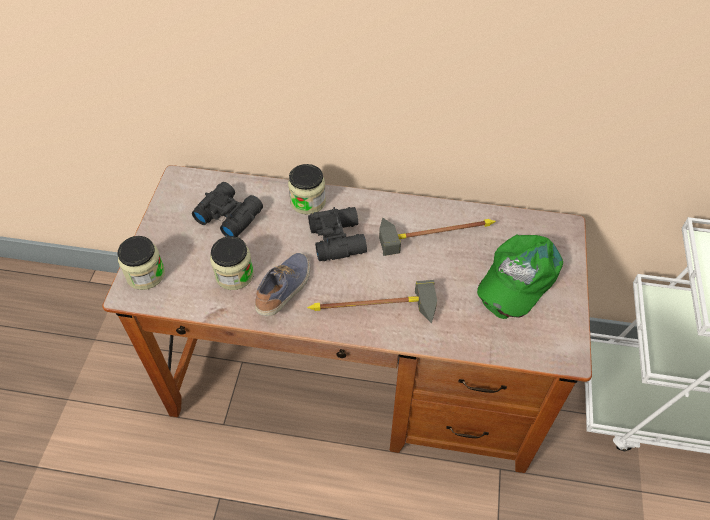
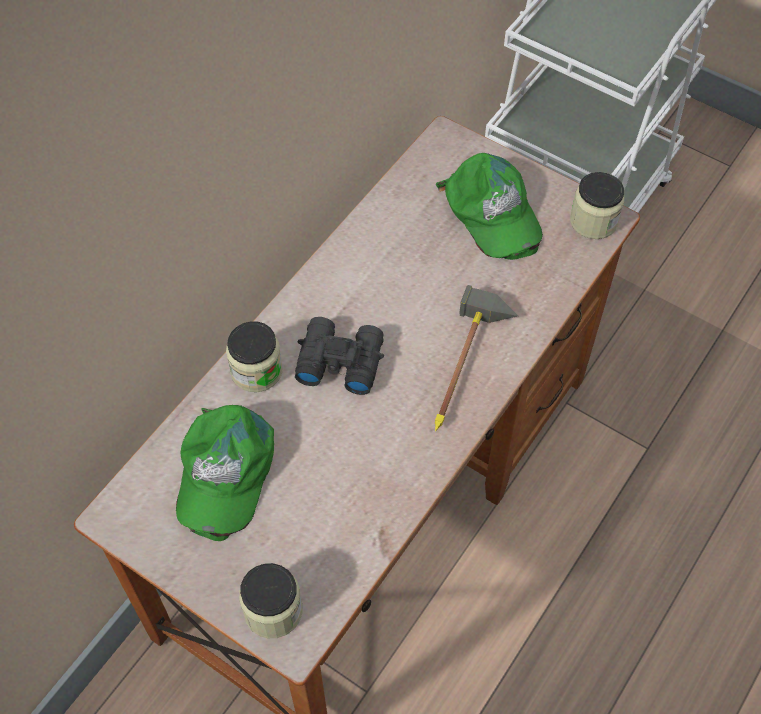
camera: 65 degrees left, 5 degrees up
black binoculars [192,182,263,237] -> green cap [176,405,274,541]
jar [210,236,254,290] -> jar moved to [570,172,624,239]
shoe [255,253,310,316] -> none
hammer [379,218,496,256] -> none

